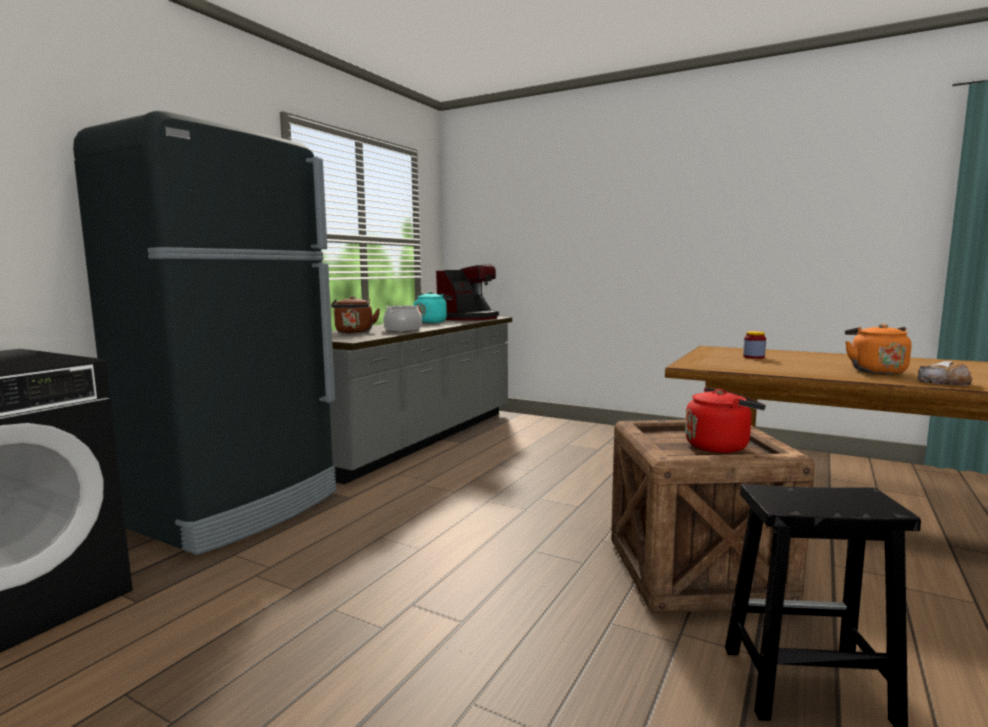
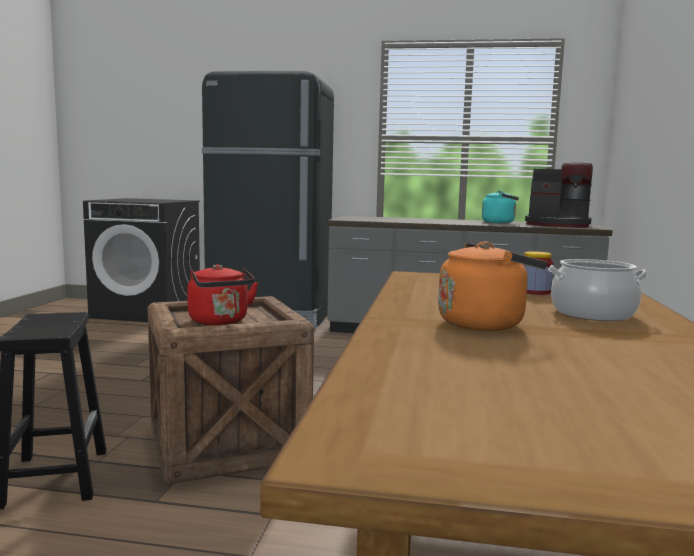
camera: 70 degrees right, 0 degrees up
brown kettle [331,296,380,333] -> none
cooking pot [383,305,422,332] -> cooking pot moved to [548,259,648,321]
bread [918,361,972,386] -> none

